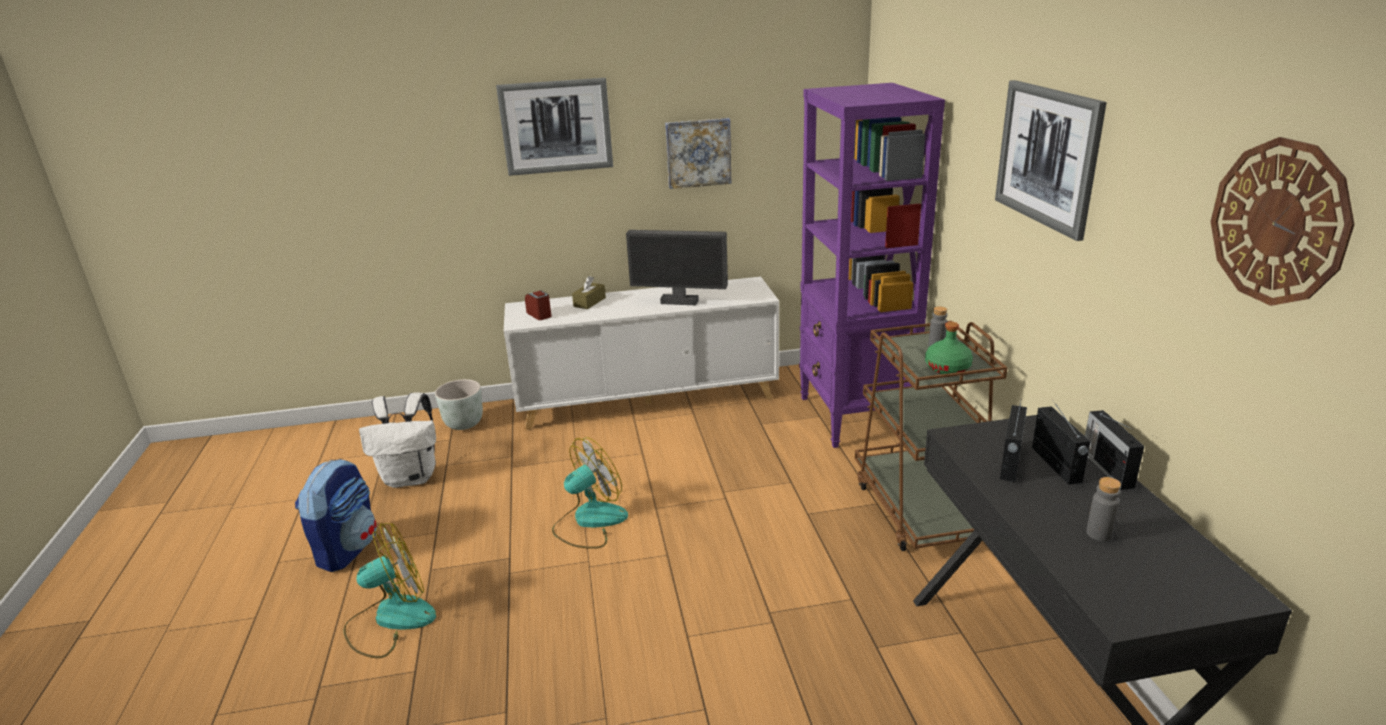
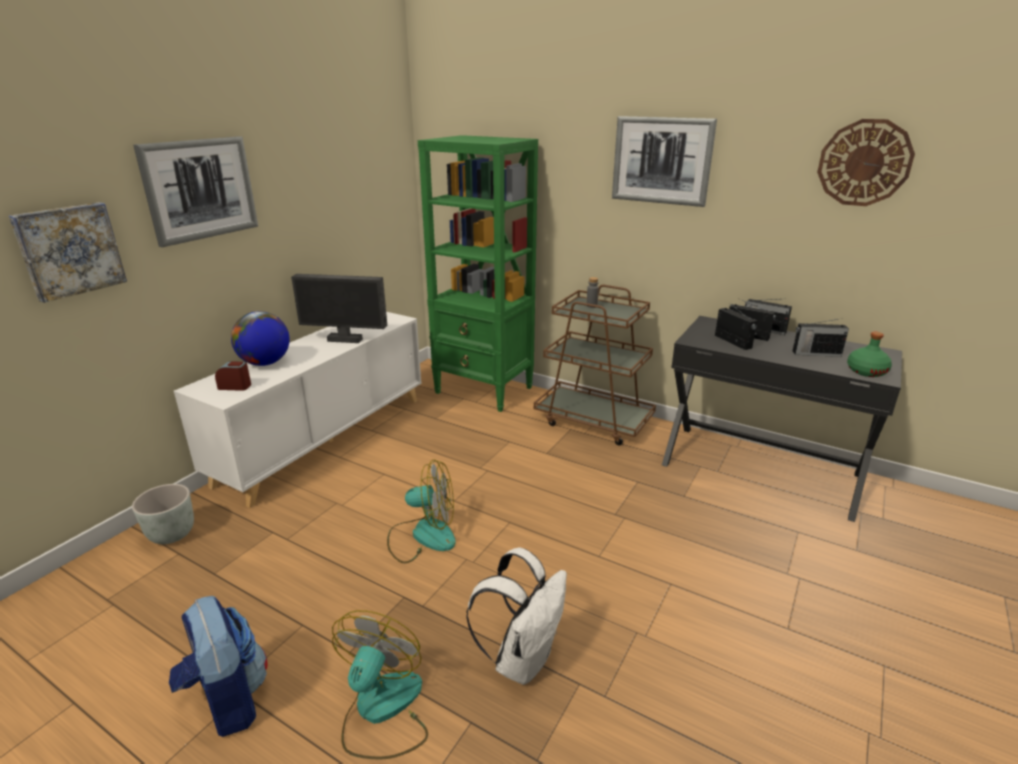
camera: 50 degrees left, 0 degrees up
white backpack [359,392,436,488] -> white backpack moved to [466,547,567,685]
fan [552,437,628,549] -> fan turned 90 degrees clockwise [387,459,456,563]
brown tissue box [572,276,606,309] -> globe [231,311,290,366]
monitor [626,230,728,305] -> monitor turned 45 degrees clockwise [291,274,387,343]
picture [665,118,731,189] -> picture moved to [9,202,127,303]
purple bookcase [799,83,945,448] -> green bookcase [418,135,538,412]
green bottle [925,322,973,374] -> green bottle moved to [847,332,892,377]
grey bottle [1086,477,1121,541] -> radio [793,318,849,357]

